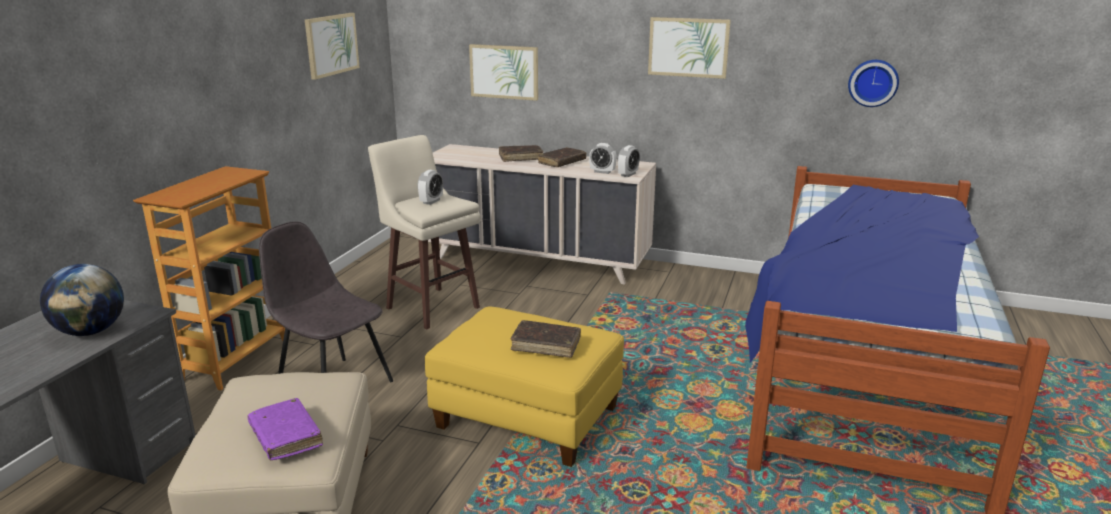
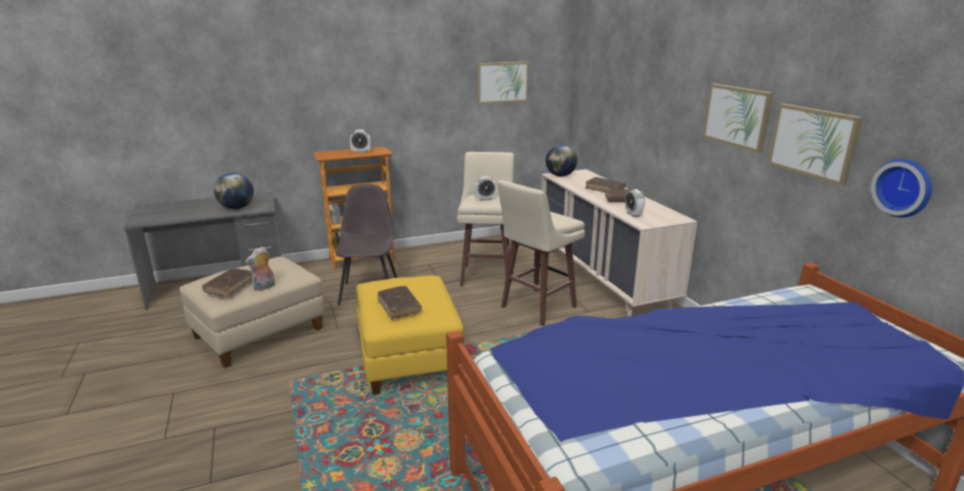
camera: 50 degrees right, 0 degrees up
purple book [248,398,323,460] -> brown book [202,269,252,297]
picture [469,44,538,101] -> picture moved to [768,104,863,186]
alarm clock [618,145,640,177] -> alarm clock moved to [350,130,371,153]
none -> plush toy [245,247,275,291]
none -> beige stool [497,180,585,326]
none -> globe [546,145,577,177]

